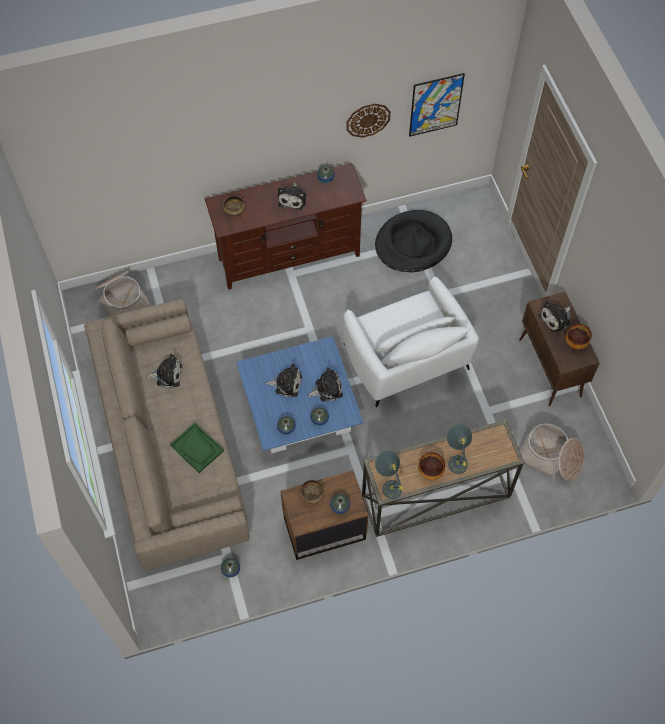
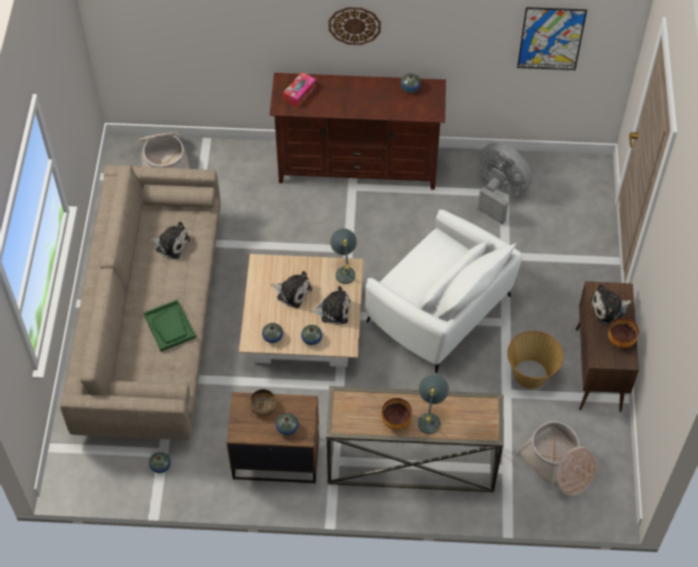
camera: 20 degrees right, 5 degrees down
bowl [223,196,245,216] -> tissue box [283,72,316,108]
blue coffee table [237,336,364,453] -> beige coffee table [239,254,363,367]
plush toy [278,182,306,210] -> none
white armchair [343,276,479,407] -> white armchair turned 45 degrees counterclockwise [365,209,523,373]
wall clock [346,104,391,138] -> wall clock moved to [329,7,381,45]
black dog bed [375,210,452,272] -> grey fan [478,143,532,225]
grey table lamp [375,450,403,499] -> grey table lamp moved to [330,228,357,284]
none -> basket [507,331,564,389]

